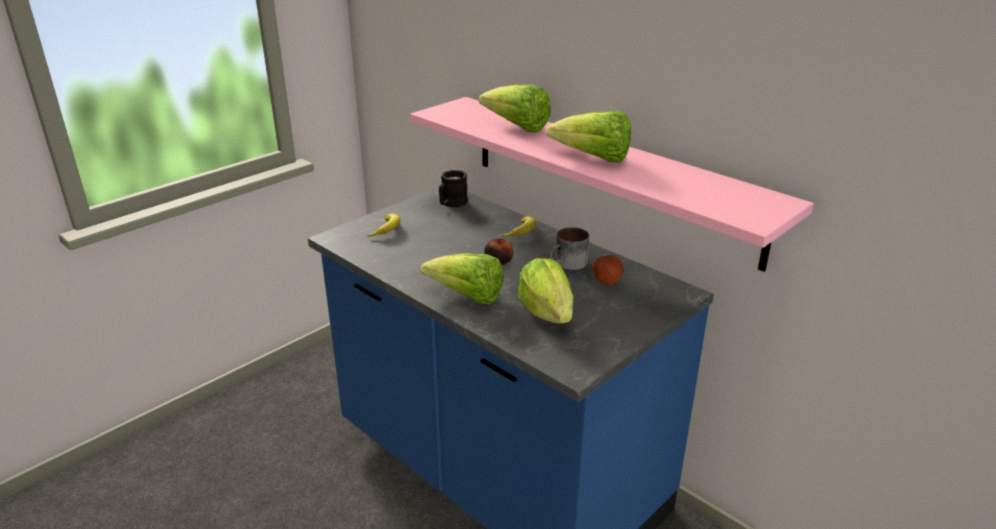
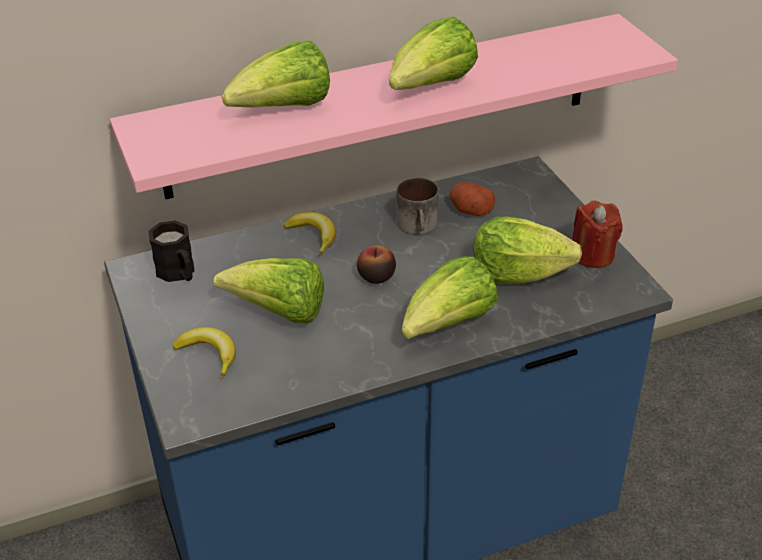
camera: 65 degrees left, 10 degrees up
none -> lettuce [213,258,324,324]
none -> red candle [572,200,623,268]

